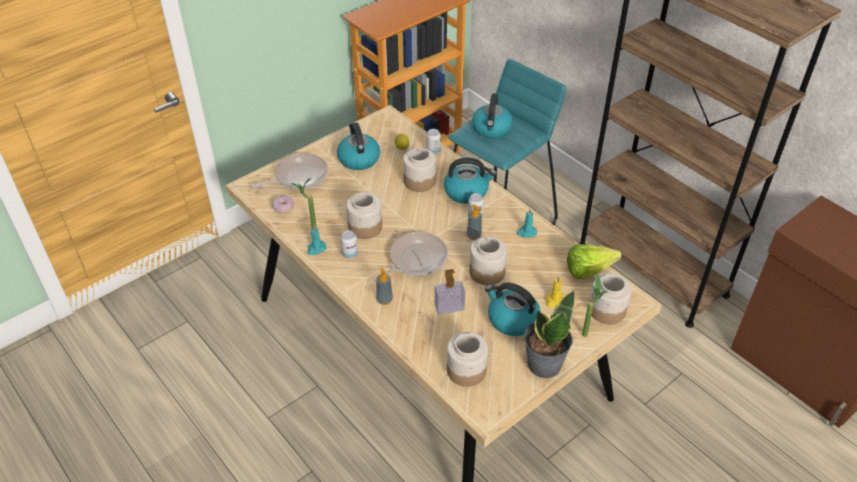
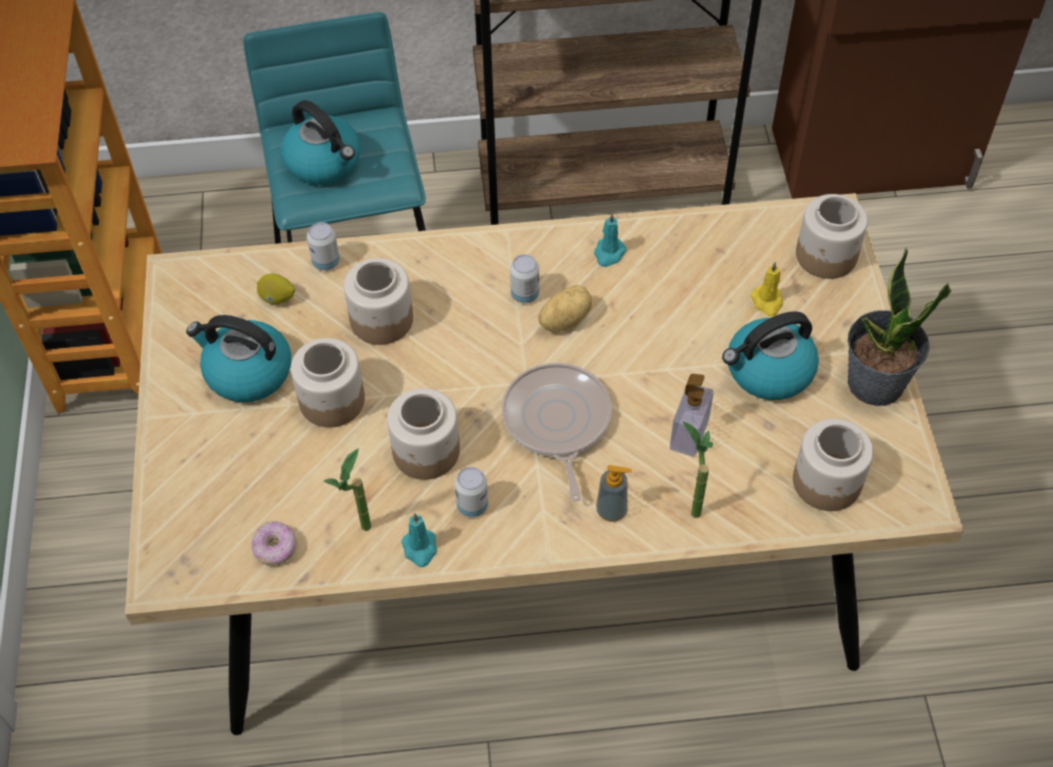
camera: 55 degrees left, 10 degrees up
frying pan [252,153,328,190] -> none
kettle [444,158,496,204] -> none
soap dispenser [467,204,482,240] -> potato [538,285,592,332]
jar [469,236,507,285] -> jar moved to [291,338,365,427]
lettuce [567,244,621,279] -> none
potted plant [582,274,607,337] -> potted plant moved to [682,421,713,518]

